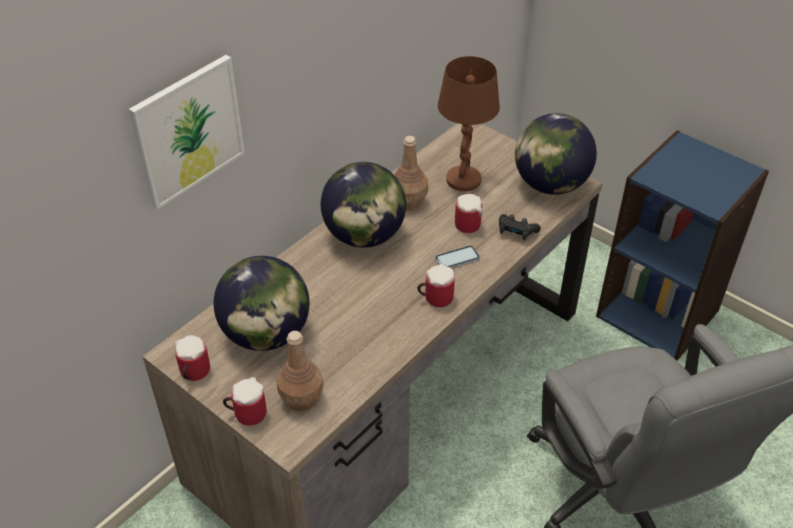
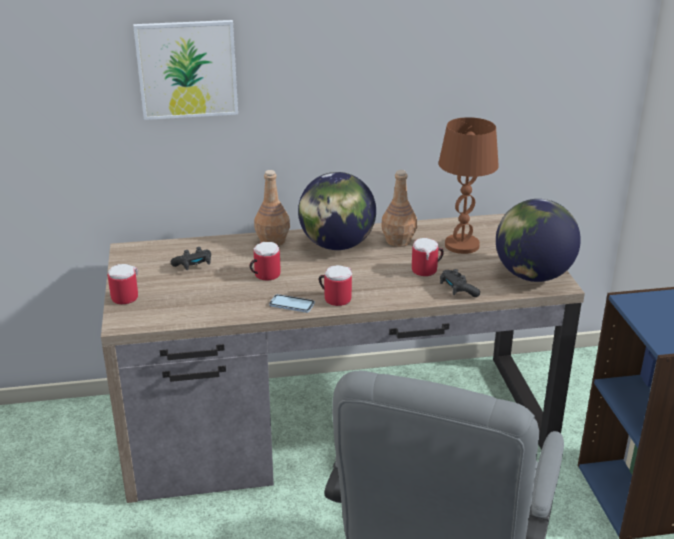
camera: 40 degrees right, 15 degrees down
mug [175,335,210,381] -> mug moved to [249,242,280,280]
globe [214,256,310,351] -> black game controller [171,247,211,270]
brown bottle [277,331,324,411] -> brown bottle moved to [254,170,290,246]
phone [435,245,480,268] -> phone moved to [269,294,315,313]

